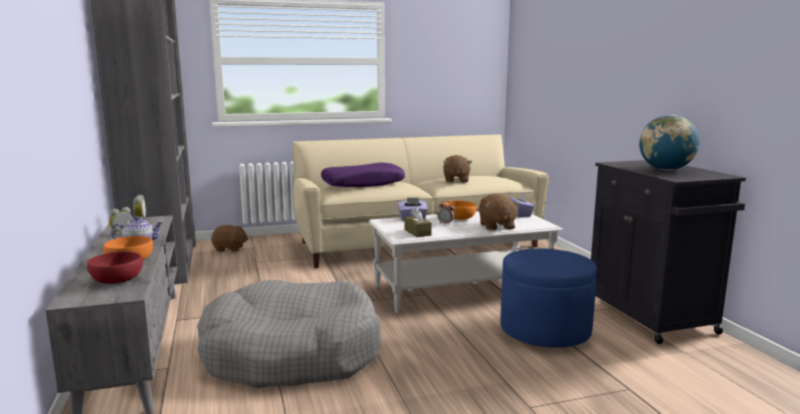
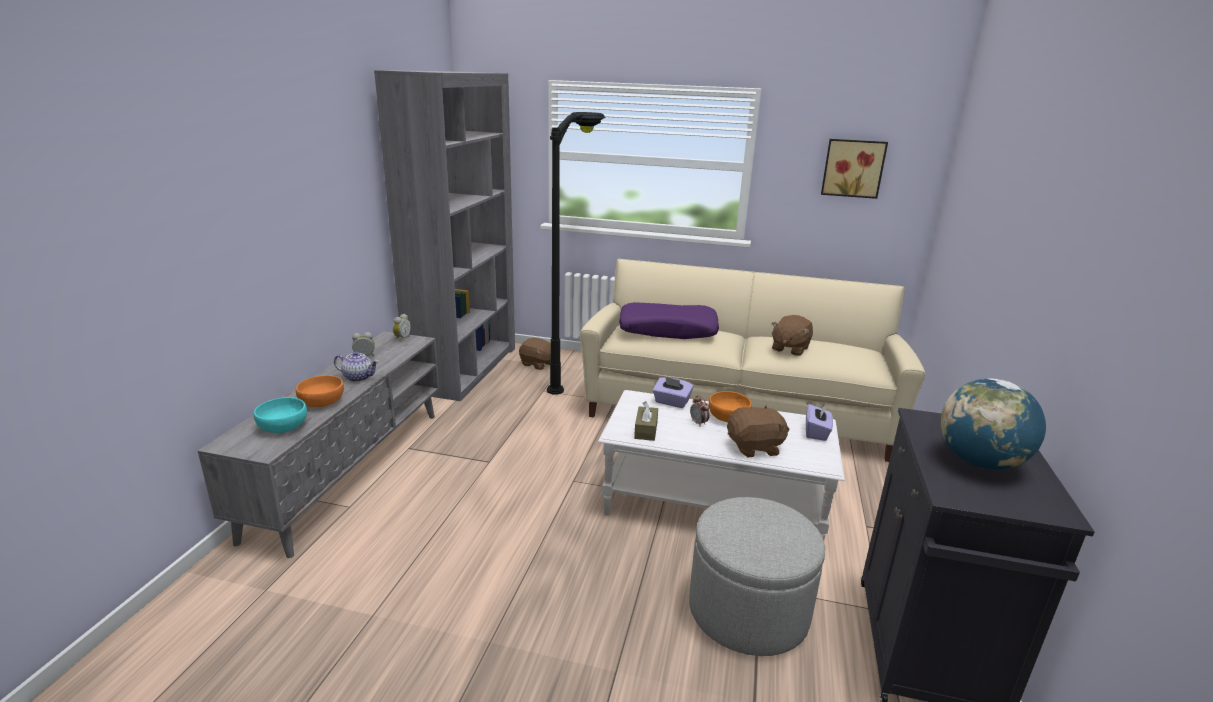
camera: 30 degrees right, 10 degrees up
red bowl [87,251,143,284] -> turquoise bowl [254,397,307,433]
grey dog bed [197,280,382,388] -> none
brown plush toy [479,194,520,230] -> brown plush toy turned 120 degrees counterclockwise [727,404,789,457]
blue ottoman [500,248,597,348] -> grey ottoman [689,497,825,656]
none -> black floor lamp [547,112,606,395]
none -> picture [821,139,888,199]

